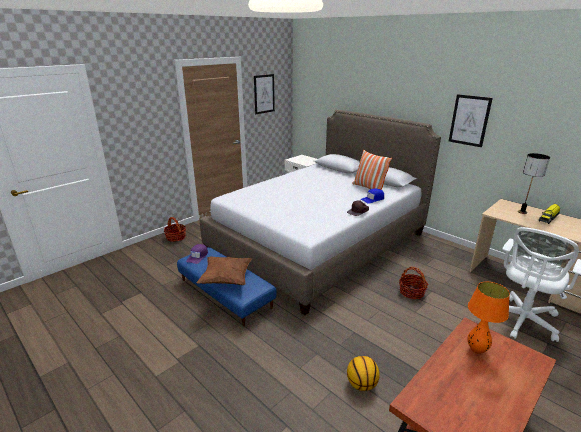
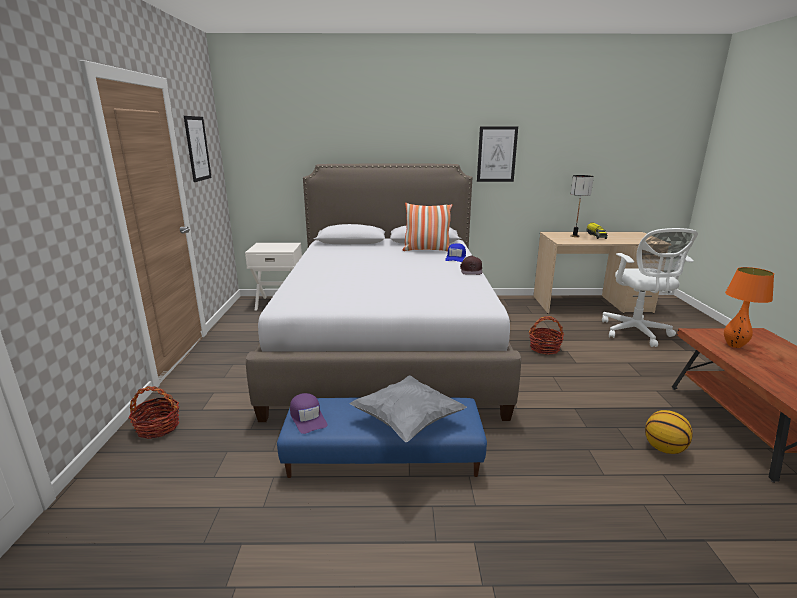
camera: 45 degrees left, 5 degrees down
brown pillow [196,257,252,285] -> grey pillow [349,375,467,442]

